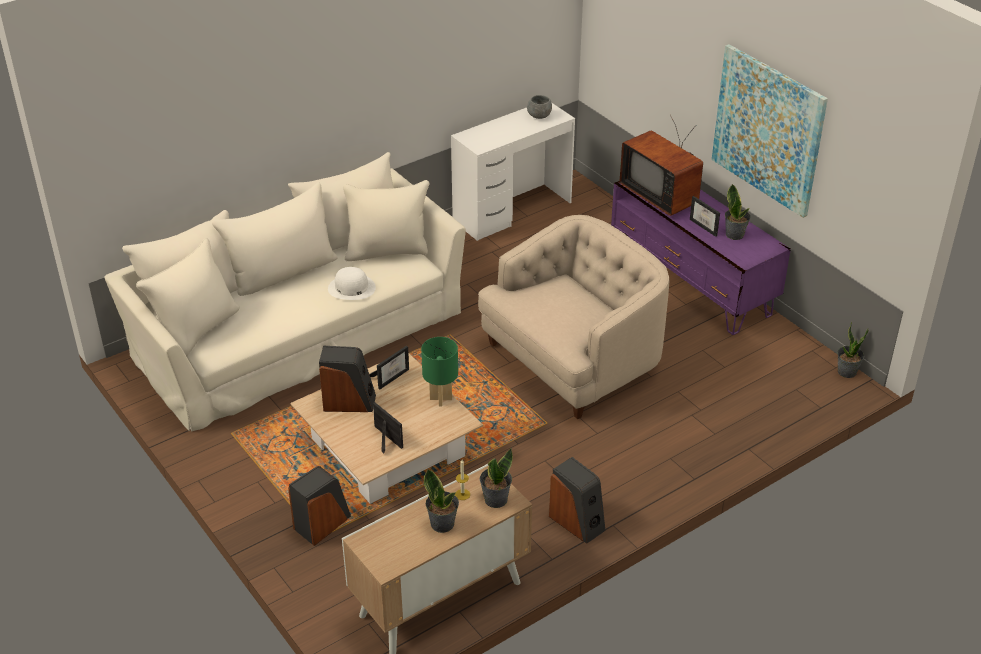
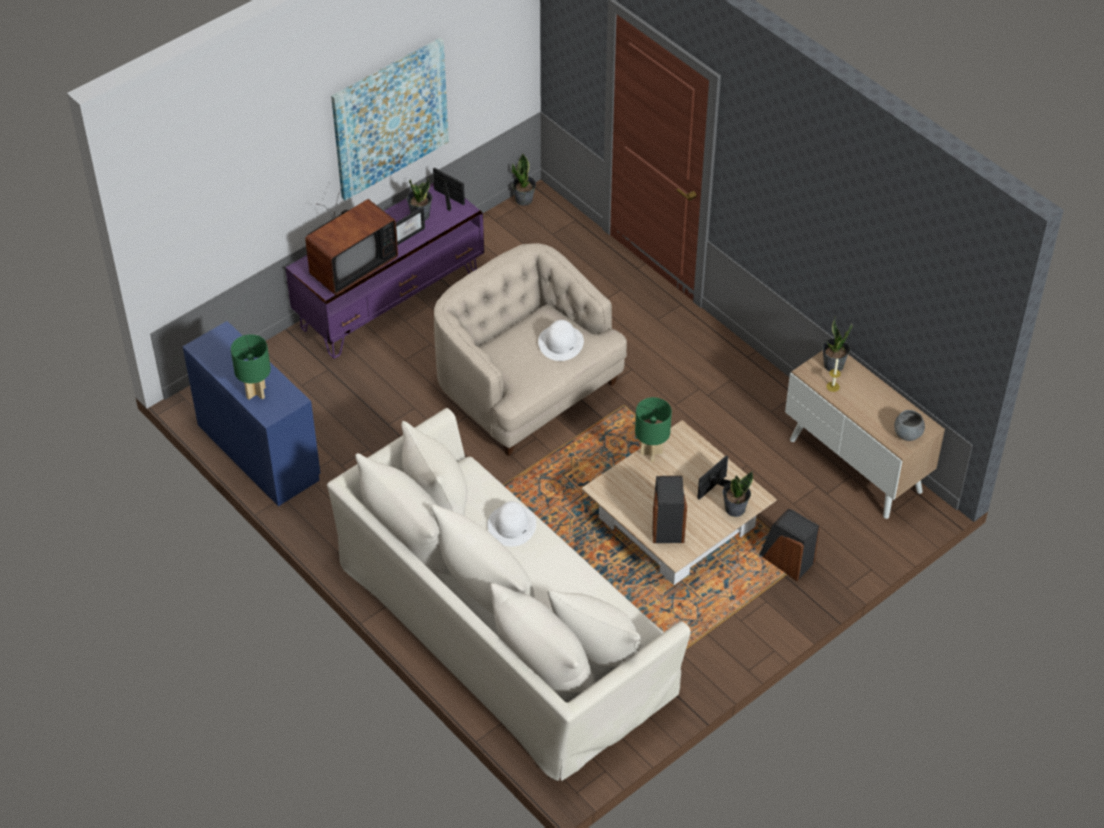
camera: 95 degrees left, 10 degrees up
picture frame [369,346,409,389] -> picture frame moved to [433,168,465,211]
potted plant [424,469,459,533] -> potted plant moved to [722,471,753,517]
white desk [451,103,575,241] -> blue desk [183,321,320,506]
grey bowl [527,95,552,119] -> grey bowl moved to [894,410,925,441]
speaker [549,457,606,544] -> none
none -> green table lamp [231,334,271,400]
none -> white hat [538,320,584,361]

